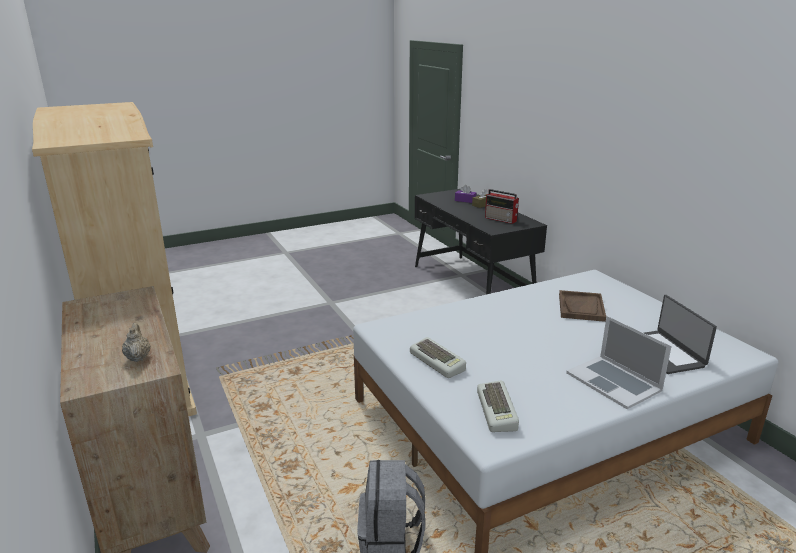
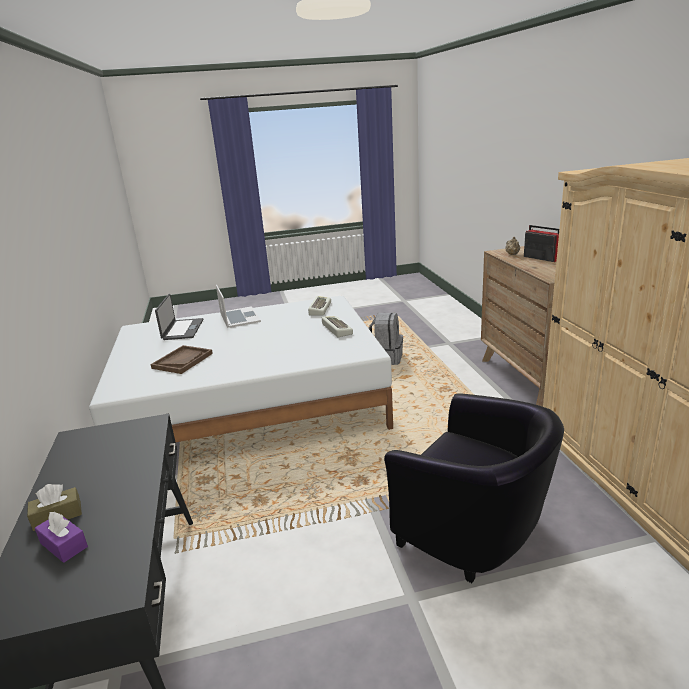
camera: 165 degrees left, 0 degrees up
radio [485,189,519,224] -> radio moved to [524,225,559,262]
none -> black armchair [384,393,564,583]

